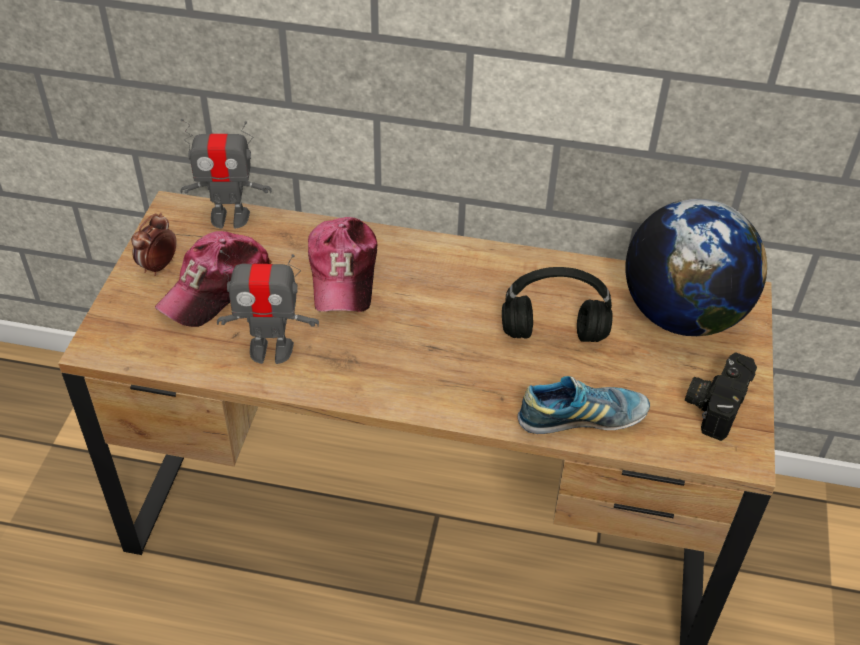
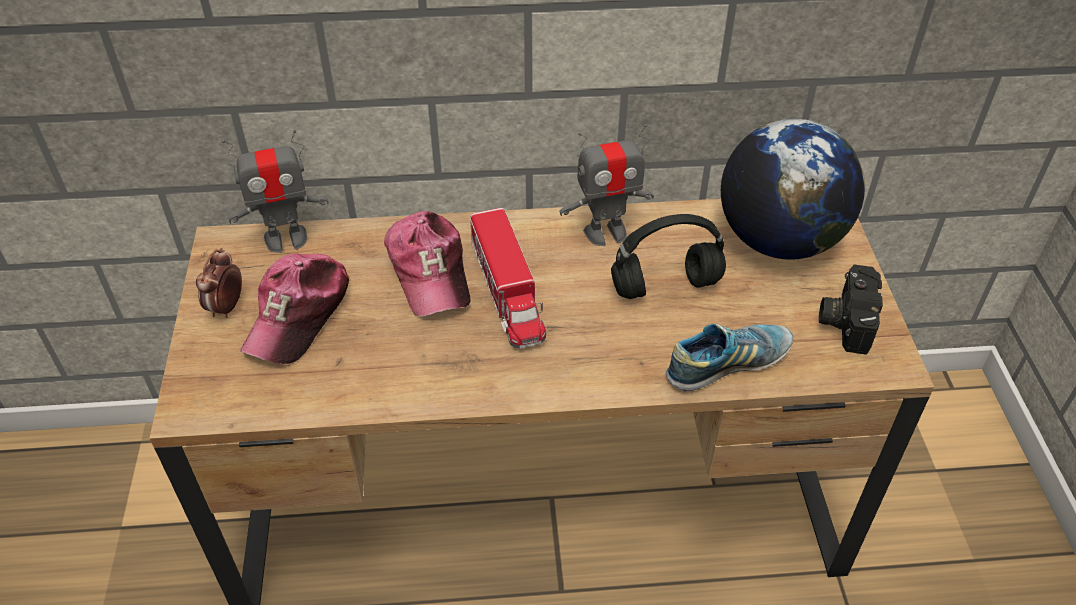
camera: 15 degrees left, 0 degrees up
toy robot [217,250,319,364] -> toy robot moved to [559,124,654,246]
none -> toy truck [470,208,546,349]

